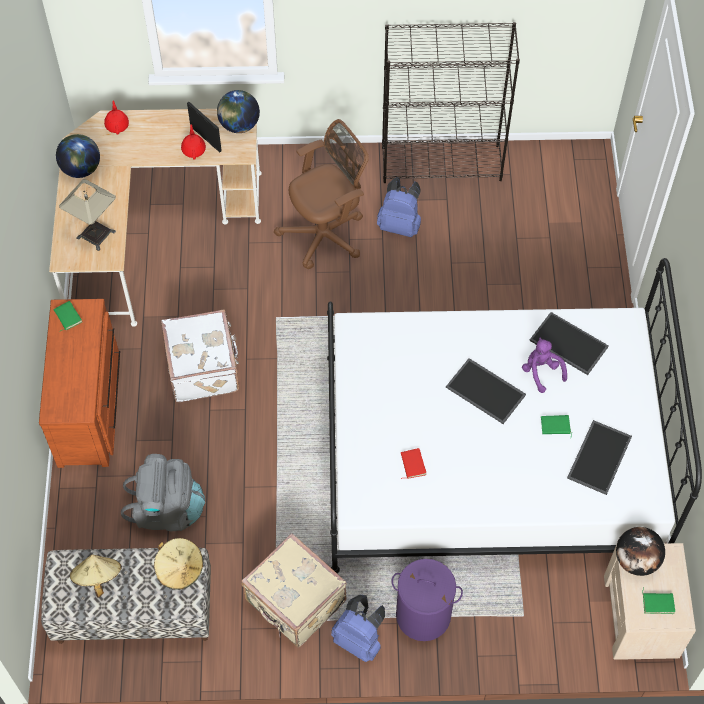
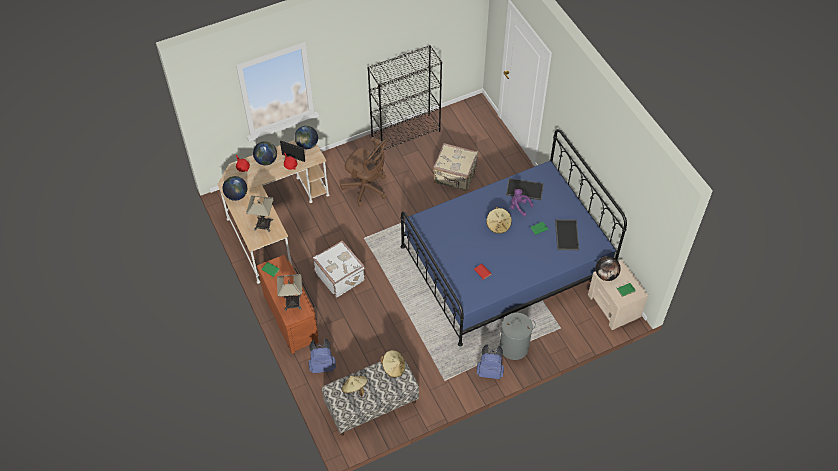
camera: 25 degrees left, 5 degrees down
grey backpack [121,454,205,531] -> none
beige suitcase [241,533,347,648] -> beige suitcase moved to [433,143,478,191]
brown office chair [274,119,369,269] -> brown office chair turned 90 degrees clockwise [340,137,388,206]
white bed [327,258,702,574] -> blue bed [400,129,627,347]
blue backpack [377,177,421,237] -> blue backpack moved to [308,339,336,374]
purple laundry basket [392,559,463,641] -> grey laundry basket [498,313,536,360]
tray [446,358,526,424] -> beige hat [486,207,512,234]
none -> globe [253,141,277,165]
none -> table lamp [277,274,302,311]

